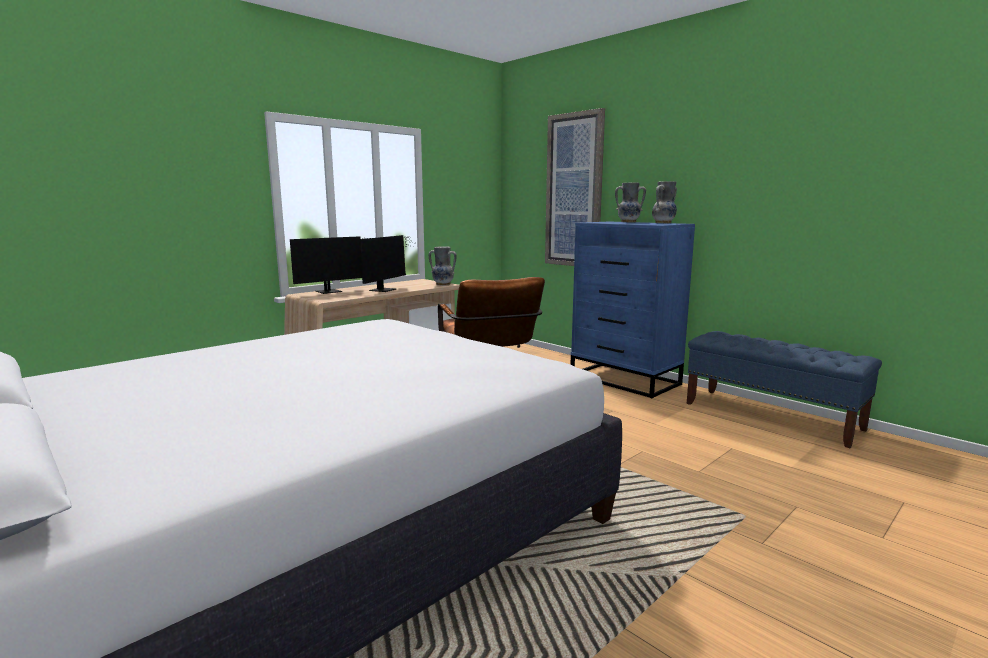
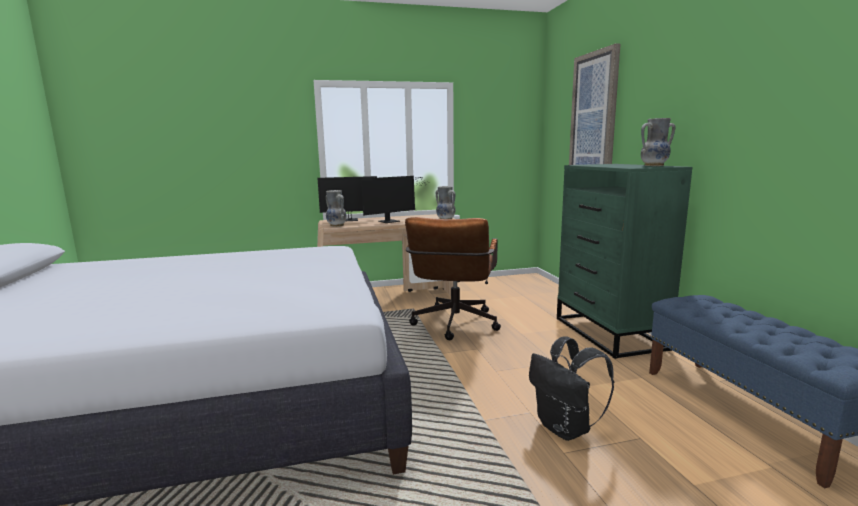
camera: 30 degrees right, 0 degrees up
blue dresser [571,222,695,398] -> green dresser [557,164,692,359]
vase [615,182,646,222] -> vase moved to [326,190,347,227]
none -> black backpack [529,336,614,441]

